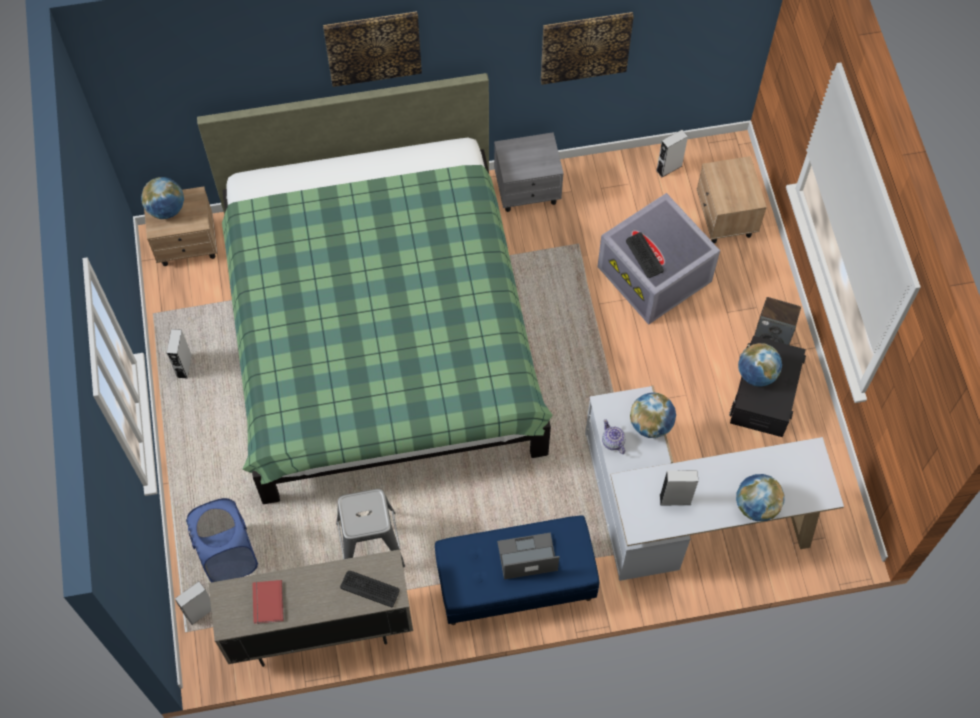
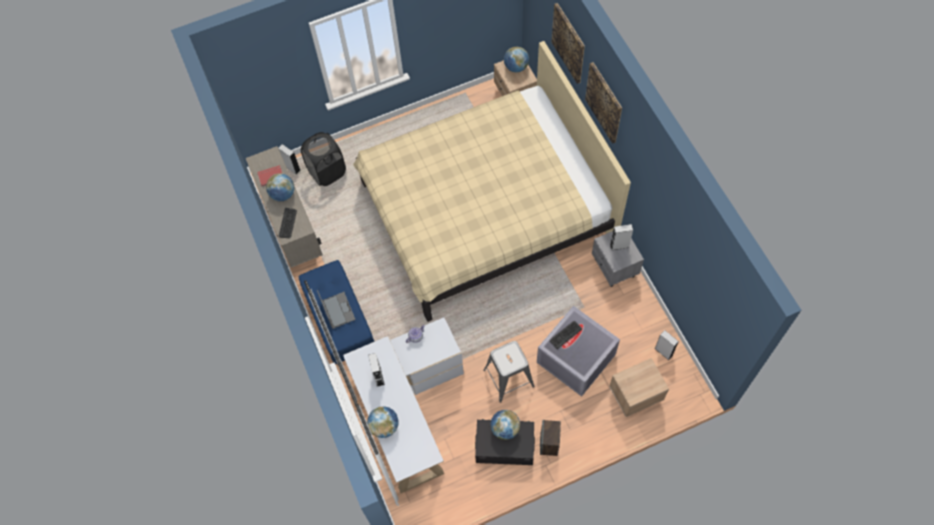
camera: 80 degrees right, 0 degrees up
grey speaker [167,329,192,378] -> grey speaker moved to [610,224,633,251]
blue laundry basket [186,498,258,582] -> black laundry basket [301,132,346,186]
green bed [197,73,553,504] -> beige bed [353,41,631,322]
grey stool [336,489,405,568] -> grey stool moved to [483,341,534,403]
picture [541,12,634,85] -> picture moved to [552,3,585,84]
globe [630,392,676,438] -> globe moved to [266,173,295,201]

